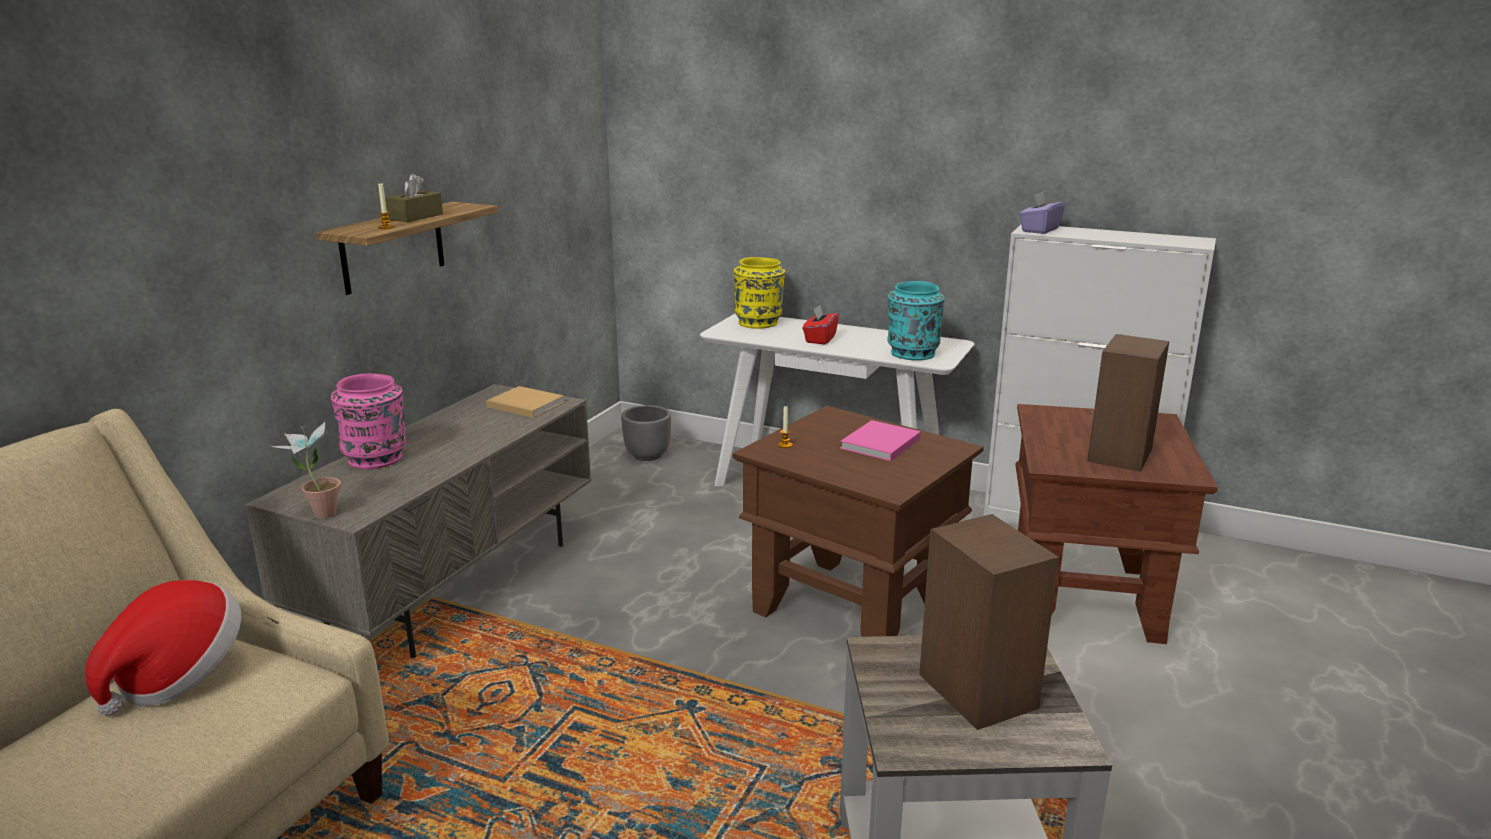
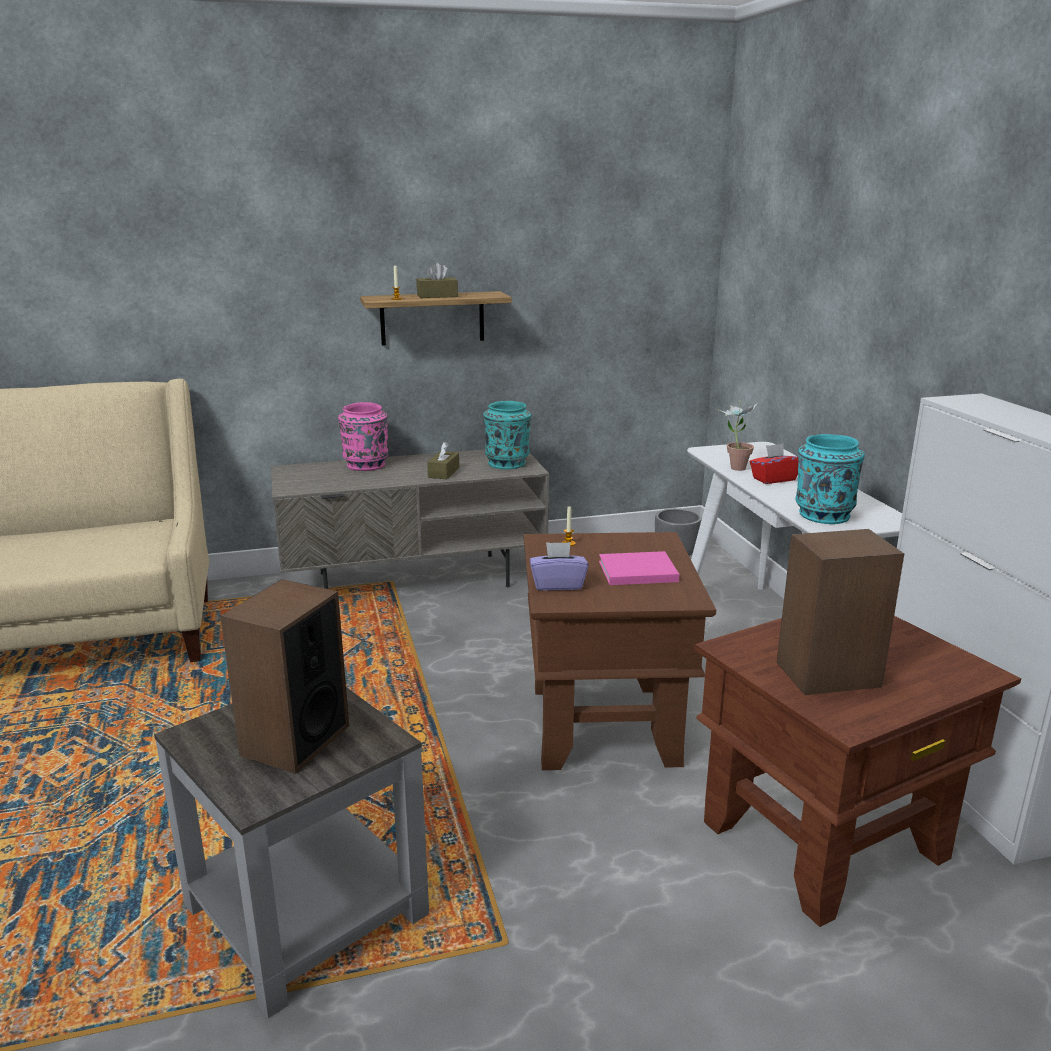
camera: 50 degrees right, 0 degrees up
hat [85,580,241,716] -> none
potted plant [271,421,341,519] -> potted plant moved to [717,401,758,471]
beige book [486,386,564,418] -> turquoise vase [483,401,531,469]
yellow vase [734,257,785,329] -> none
purple tissue box [1019,191,1065,234] -> purple tissue box moved to [530,542,588,591]
none -> brown tissue box [427,442,459,479]

